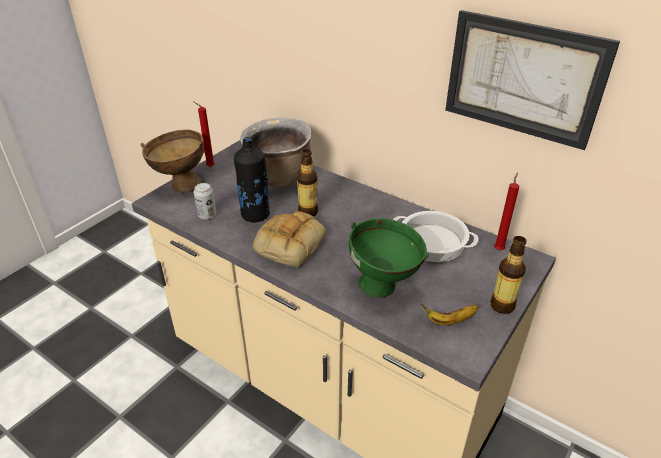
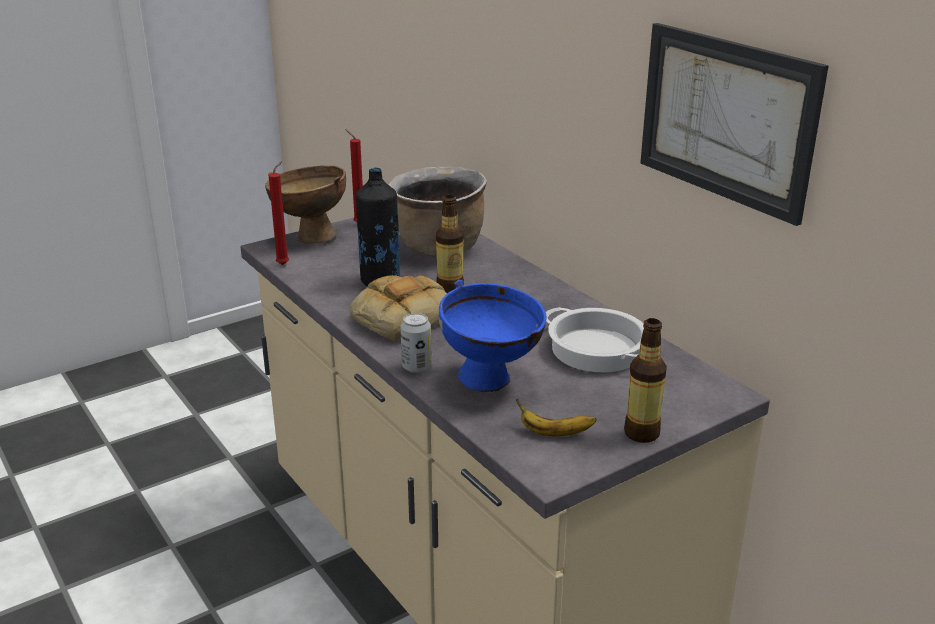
camera: 20 degrees right, 10 degrees down
can [194,183,216,220] -> can moved to [400,313,432,373]
green bowl [349,218,429,298] -> blue bowl [438,280,546,392]
red candle [494,172,519,250] -> red candle moved to [269,161,289,265]

